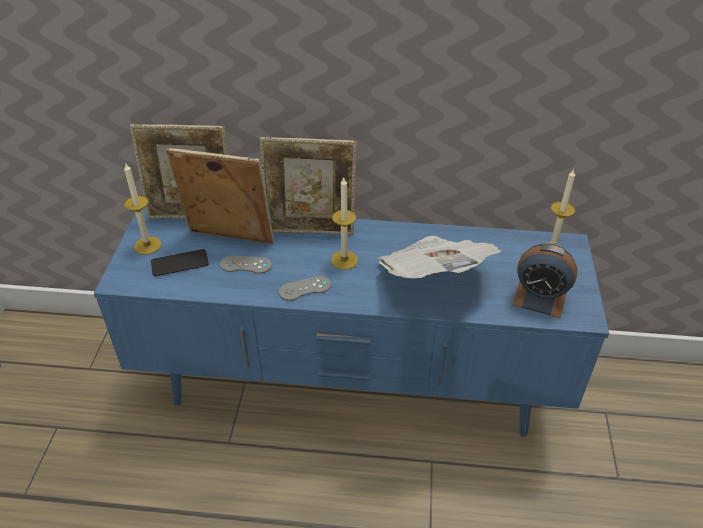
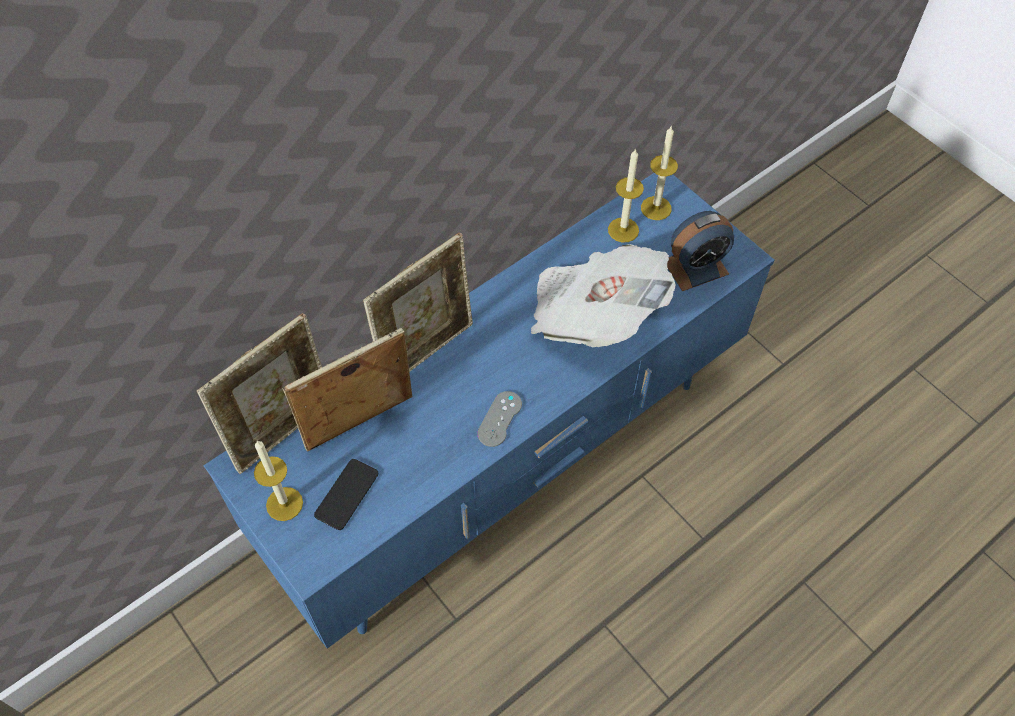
camera: 45 degrees left, 15 degrees up
grey game controller [220,255,272,274] -> none
candle [331,178,358,270] -> candle moved to [608,148,644,243]

